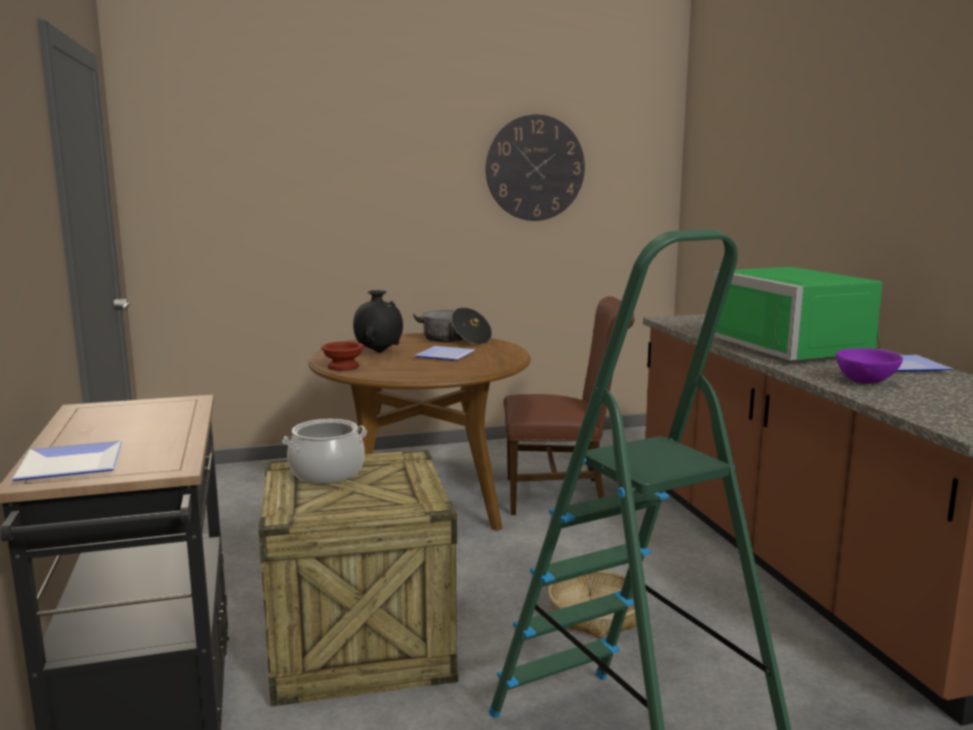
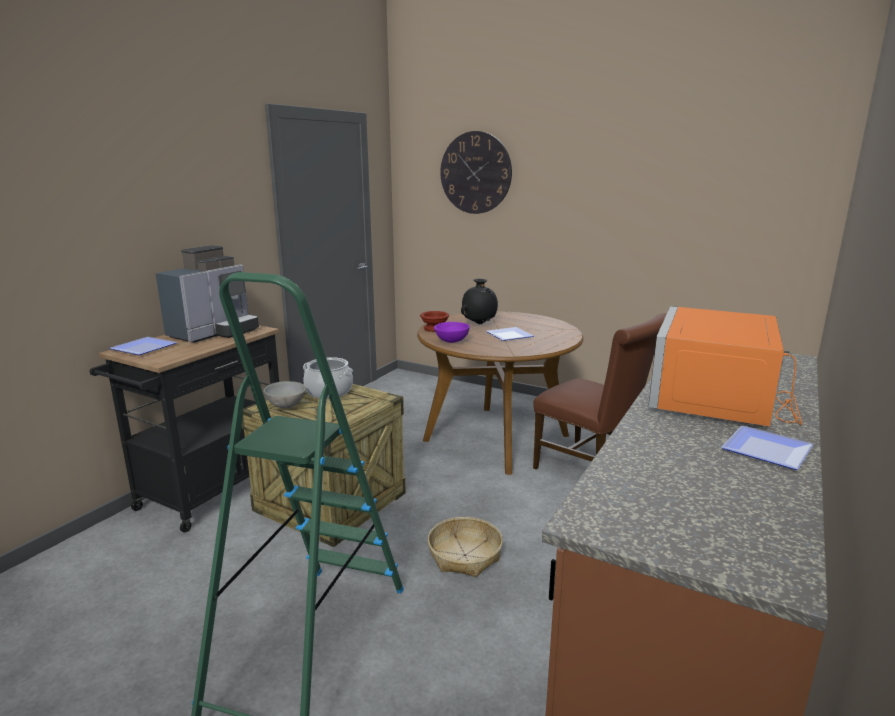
camera: 45 degrees right, 5 degrees up
cooking pot [413,307,492,345] -> none
wall clock [485,114,585,221] -> wall clock moved to [440,131,512,214]
green microwave [712,267,883,361] -> orange microwave [648,306,802,426]
purple bowl [836,348,903,384] -> purple bowl moved to [434,322,470,343]
none -> coffee machine [155,245,259,343]
none -> grey bowl [264,381,306,408]

